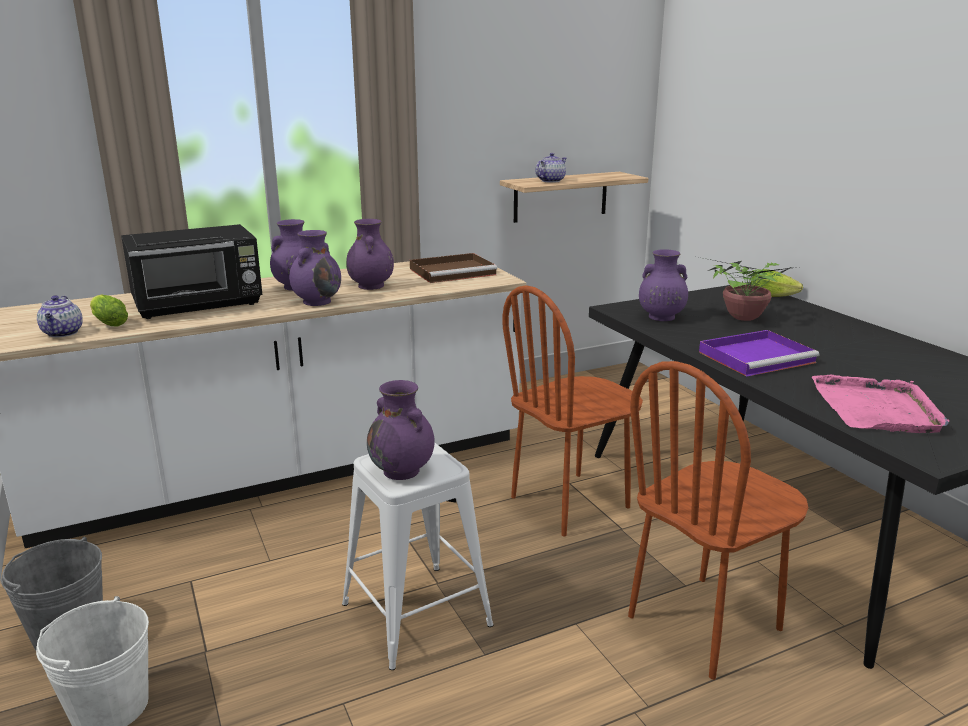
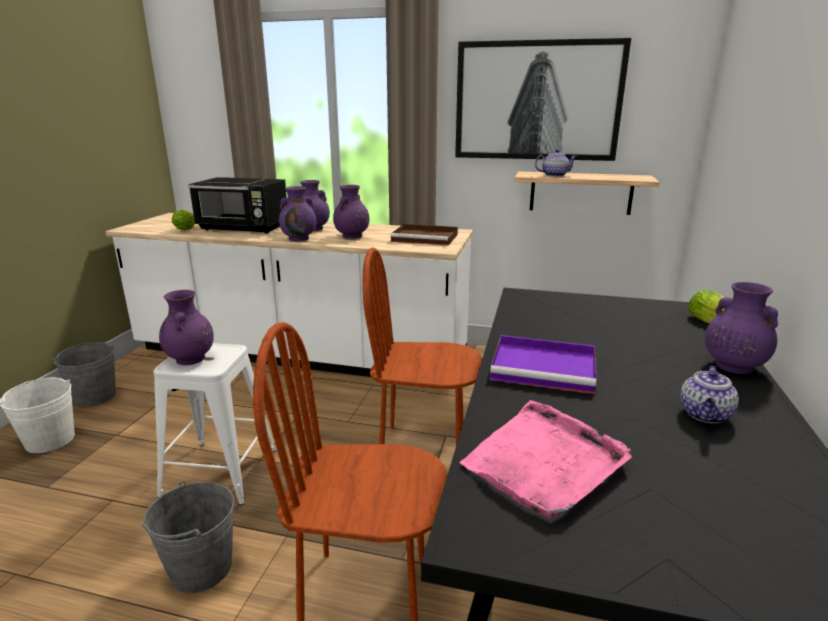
camera: 40 degrees right, 0 degrees up
teapot [37,295,83,337] -> teapot moved to [680,366,739,423]
purple vase [639,249,688,321] -> purple vase moved to [705,282,778,374]
potted plant [694,256,797,321] -> none
none -> grey bucket [142,482,234,593]
none -> picture [455,38,631,161]

